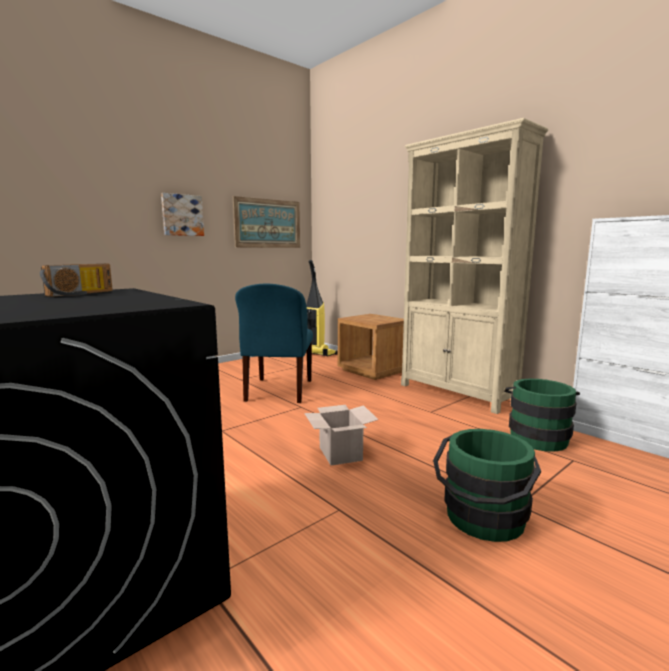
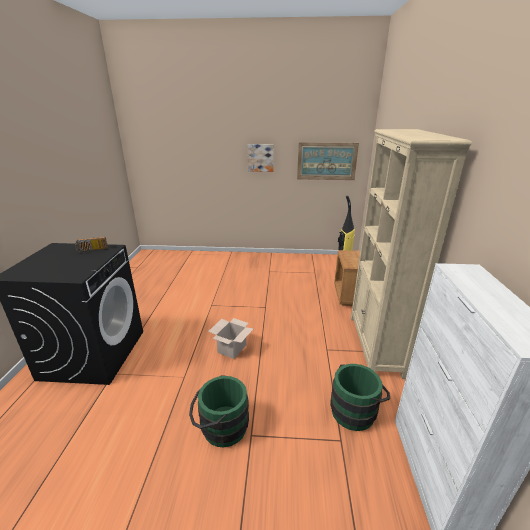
camera: 45 degrees right, 15 degrees up
blue chair [235,284,313,403] -> none

